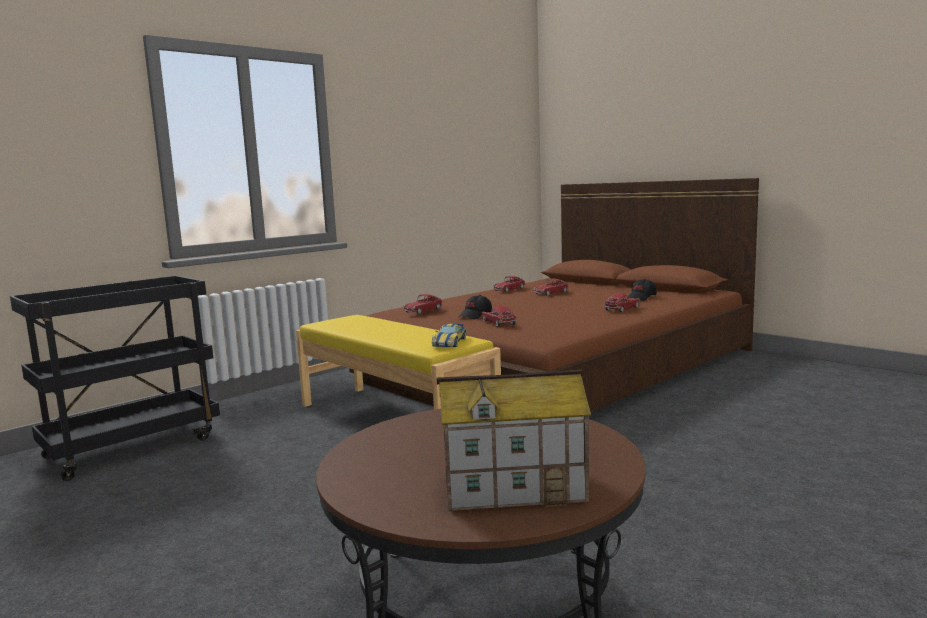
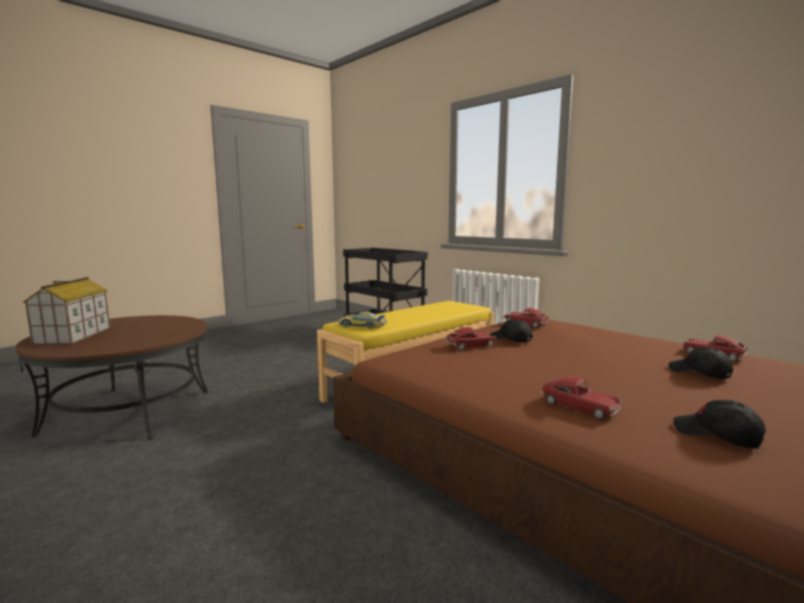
camera: 90 degrees right, 0 degrees up
toy car [534,279,568,296] -> black cap [668,347,733,379]

